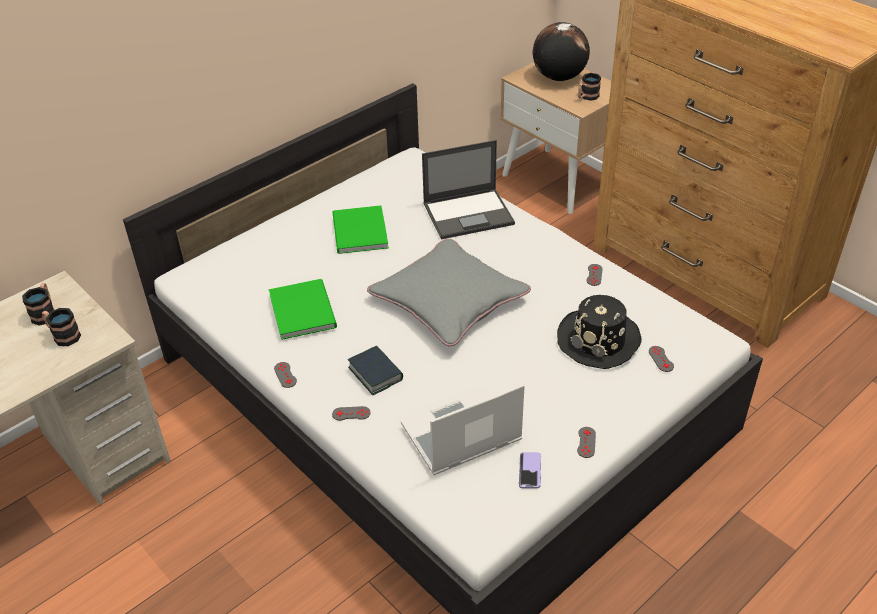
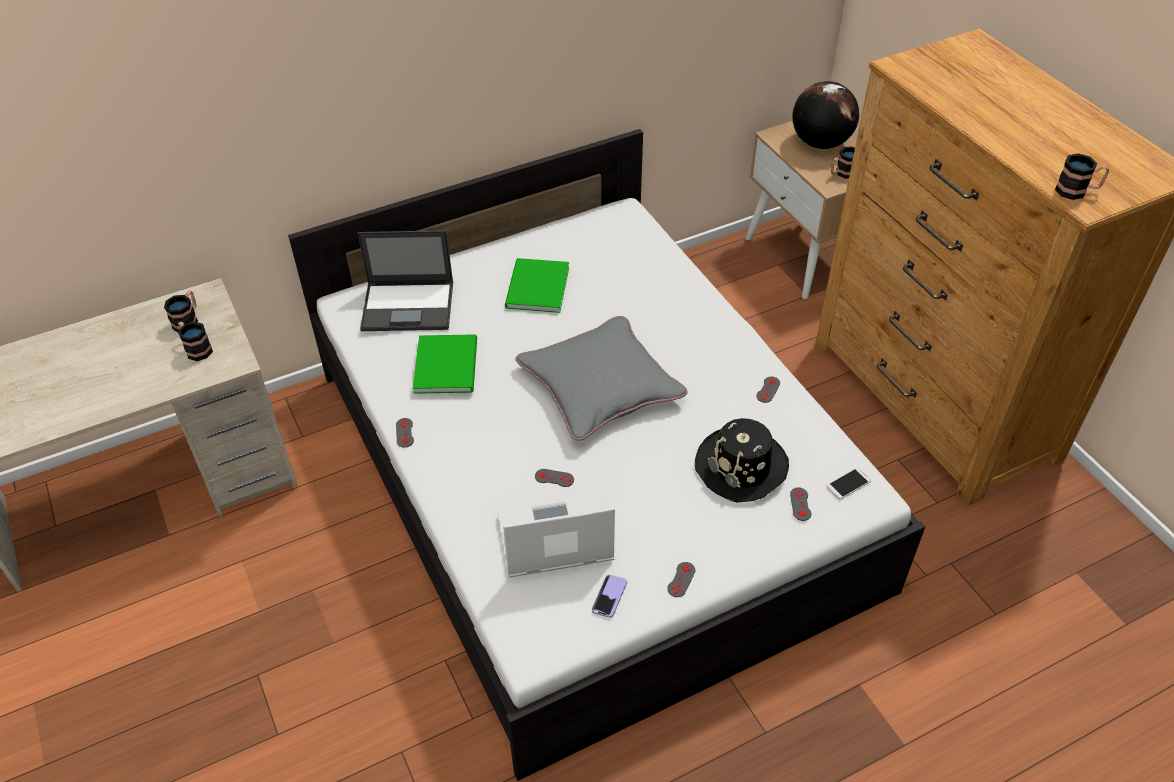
camera: 15 degrees right, 5 degrees up
grey game controller [332,406,371,421] -> grey game controller moved to [535,469,574,487]
book [348,346,403,395] -> none
laptop [422,140,515,239] -> laptop moved to [358,230,453,331]
none -> phone [826,468,871,500]
none -> mug [1055,153,1109,200]

